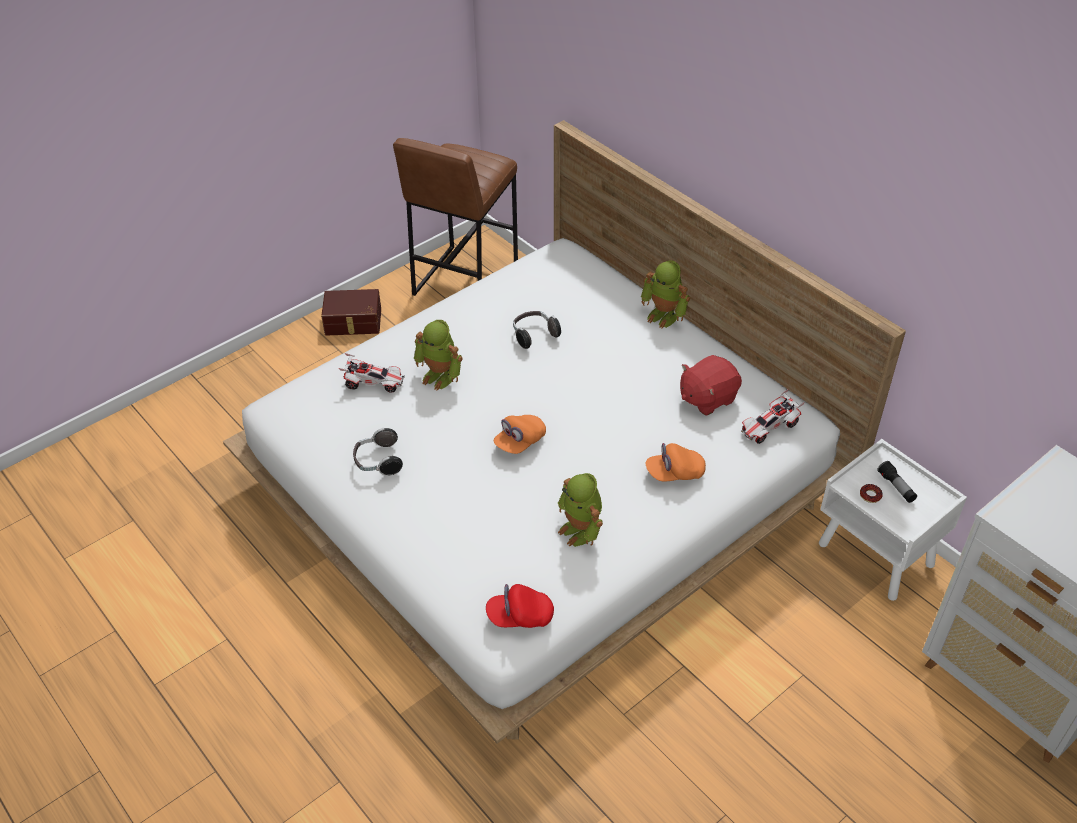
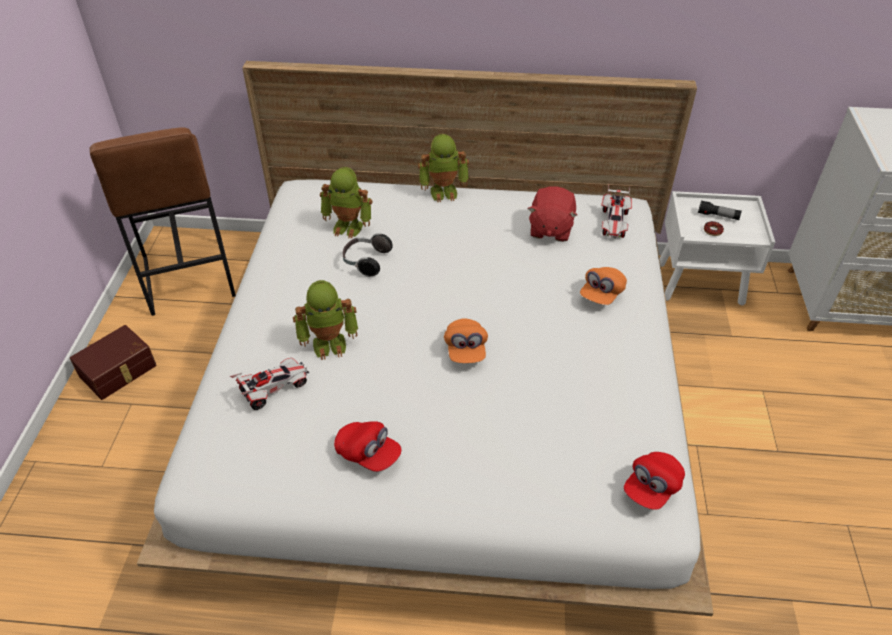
camera: 45 degrees left, 0 degrees up
headphones [353,428,403,476] -> red cap [334,421,401,472]
toy robot [558,473,603,547] -> toy robot moved to [320,167,372,239]

